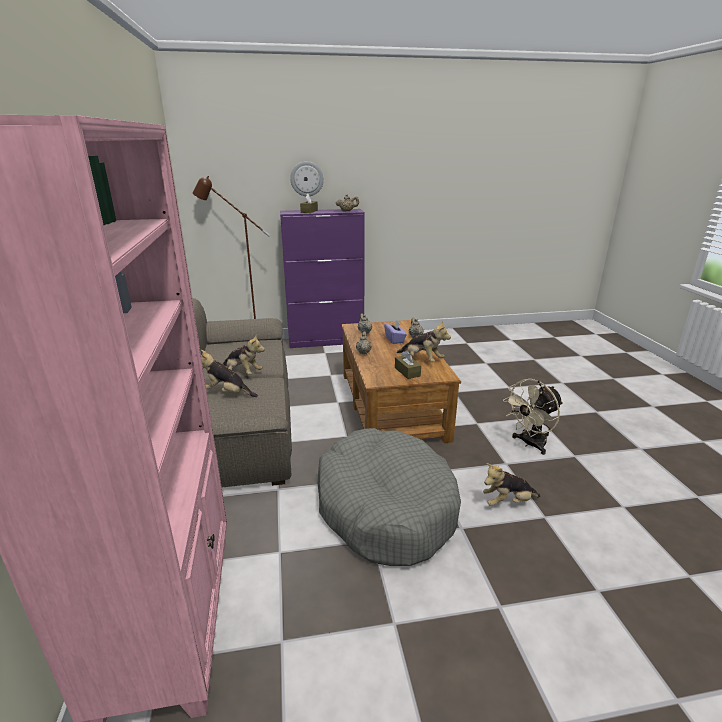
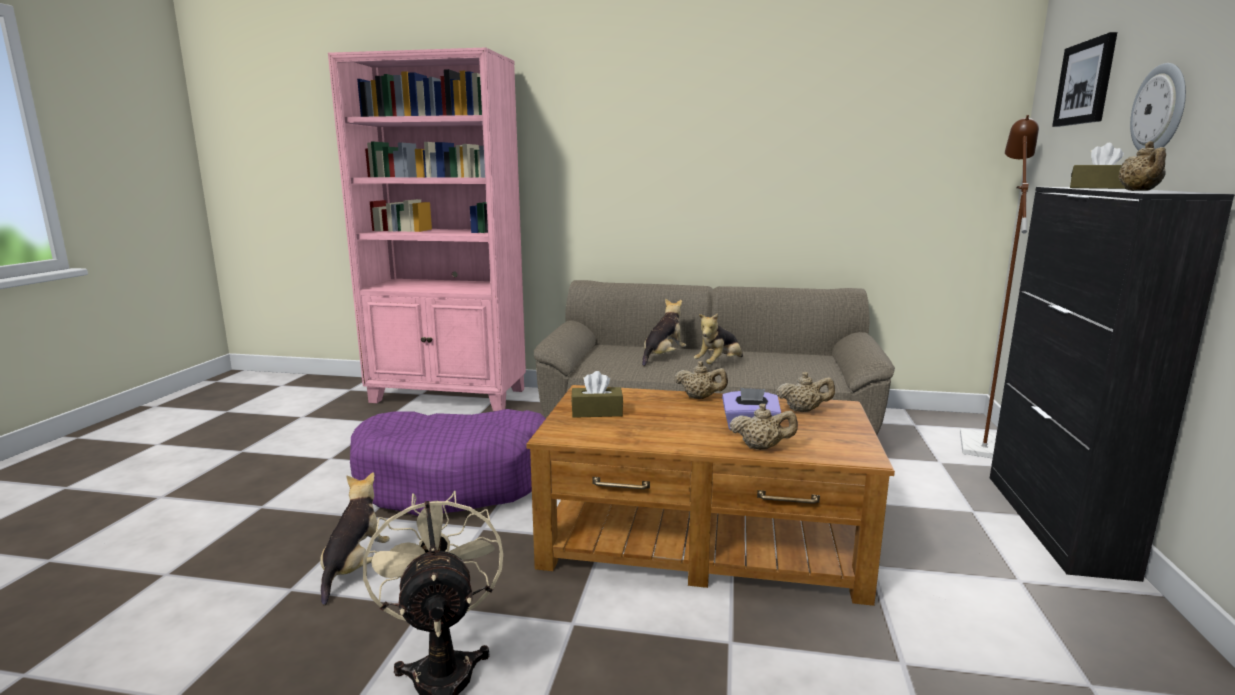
camera: 110 degrees right, 10 degrees down
purple cabinet [280,209,365,348] -> black cabinet [990,187,1235,582]
grey dog bed [317,428,461,566] -> purple dog bed [350,409,546,516]
plush toy [397,322,451,362] -> none
none -> picture [1052,32,1117,127]

